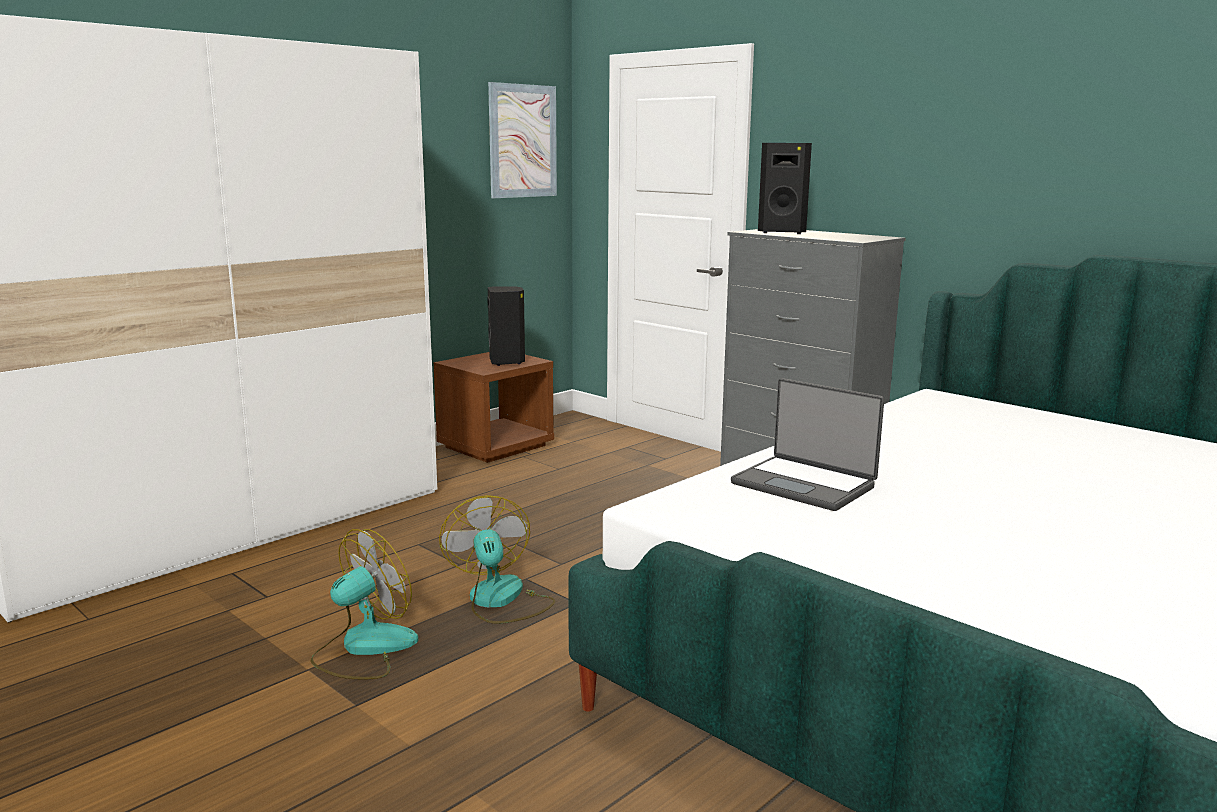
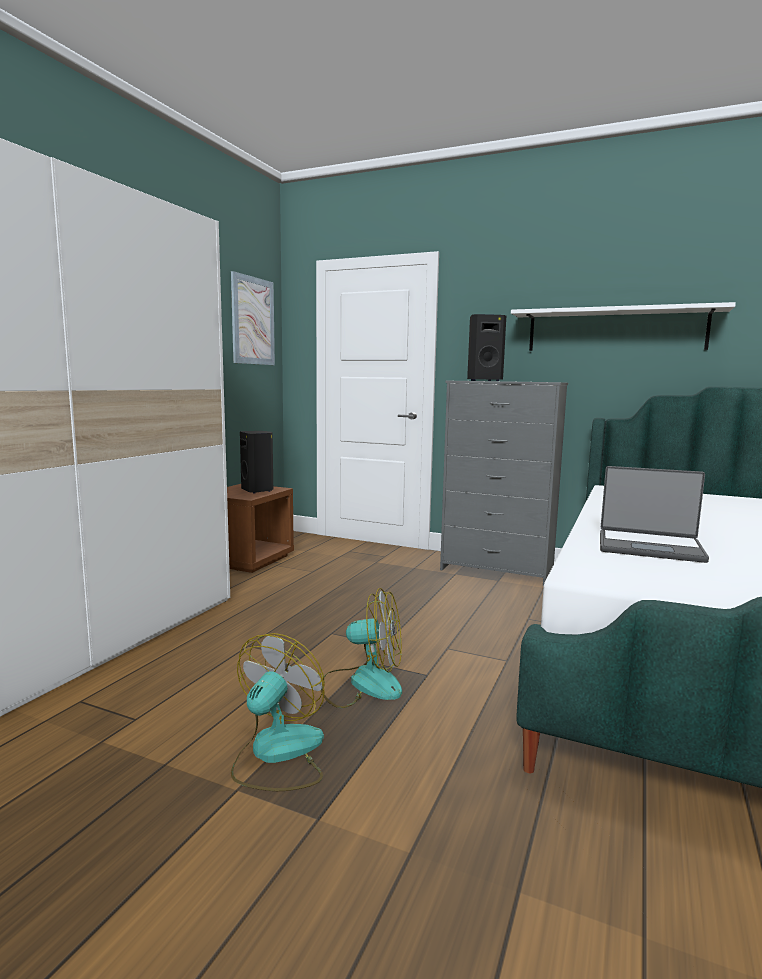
camera: 20 degrees left, 5 degrees down
fan [439,495,555,624] -> fan turned 135 degrees clockwise [321,588,402,708]
none -> white shelf [511,302,736,351]

